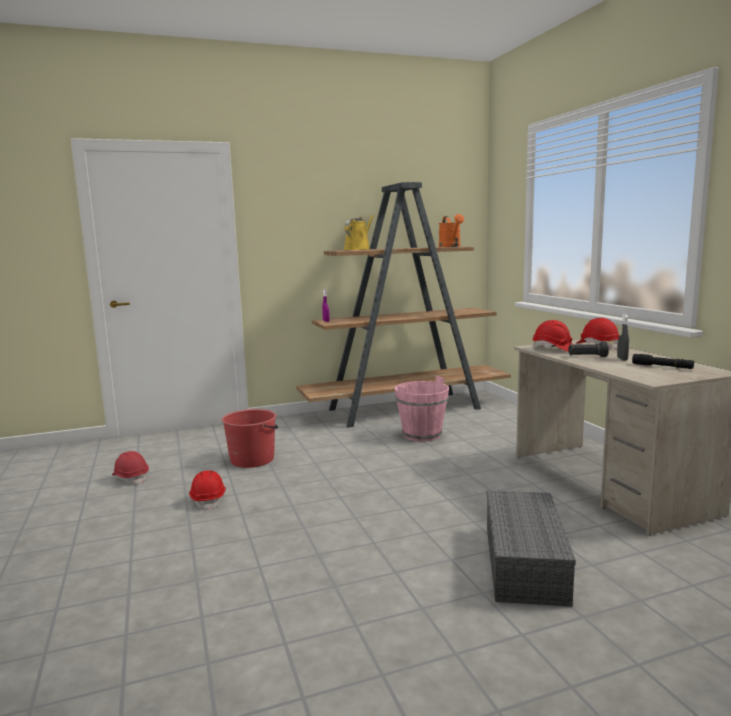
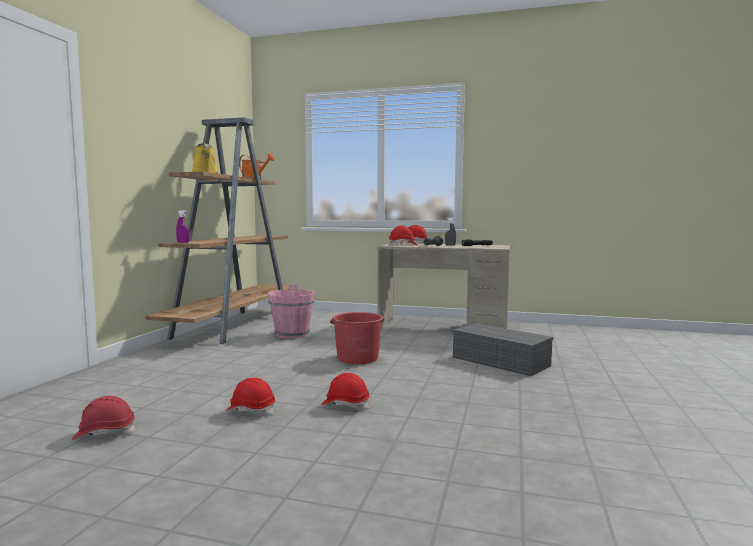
camera: 55 degrees left, 5 degrees down
red bucket [222,409,278,468] -> red bucket moved to [330,312,384,364]
none -> red hard hat [321,373,370,410]

